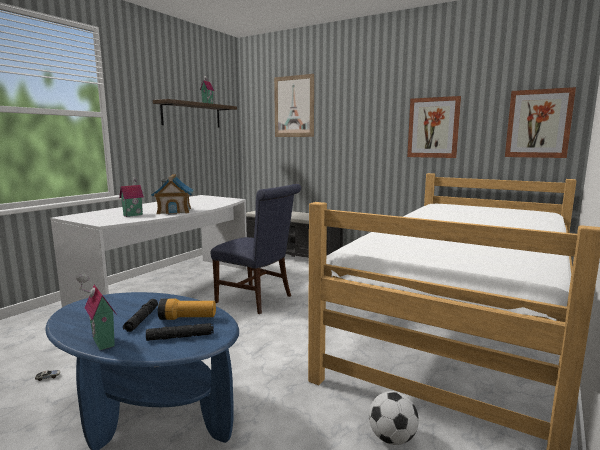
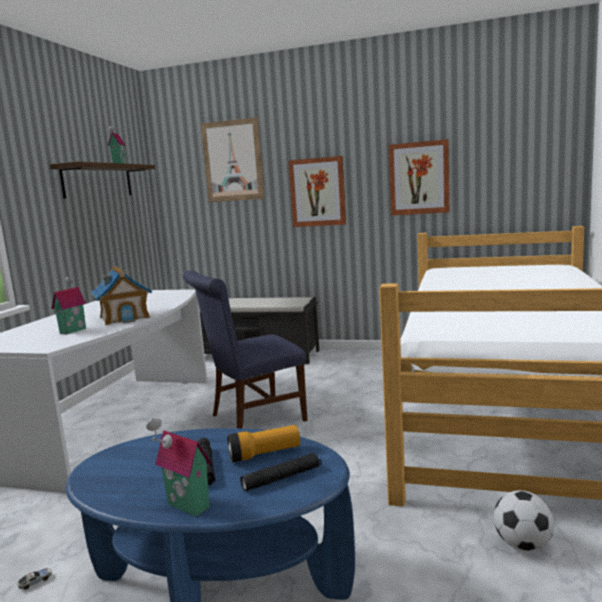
camera: 15 degrees left, 0 degrees up
blue chair [211,184,301,314] -> blue chair turned 135 degrees clockwise [183,271,308,429]
picture [505,87,576,158] -> picture moved to [288,156,346,227]

